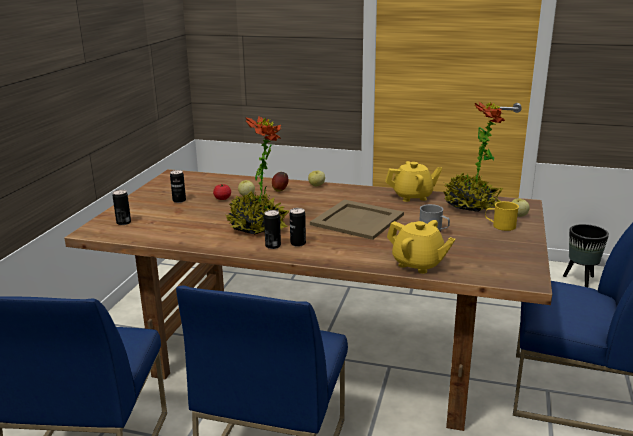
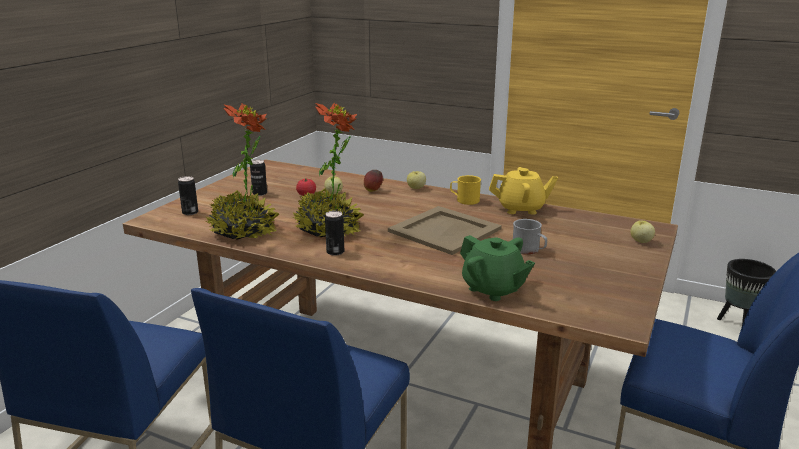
camera: 10 degrees right, 0 degrees up
can [290,208,306,247] -> none
yellow teapot [387,220,456,274] -> green teapot [460,235,535,301]
potted plant [443,101,505,212] -> potted plant moved to [205,104,279,240]
yellow mug [485,201,519,231] -> yellow mug moved to [450,175,481,205]

